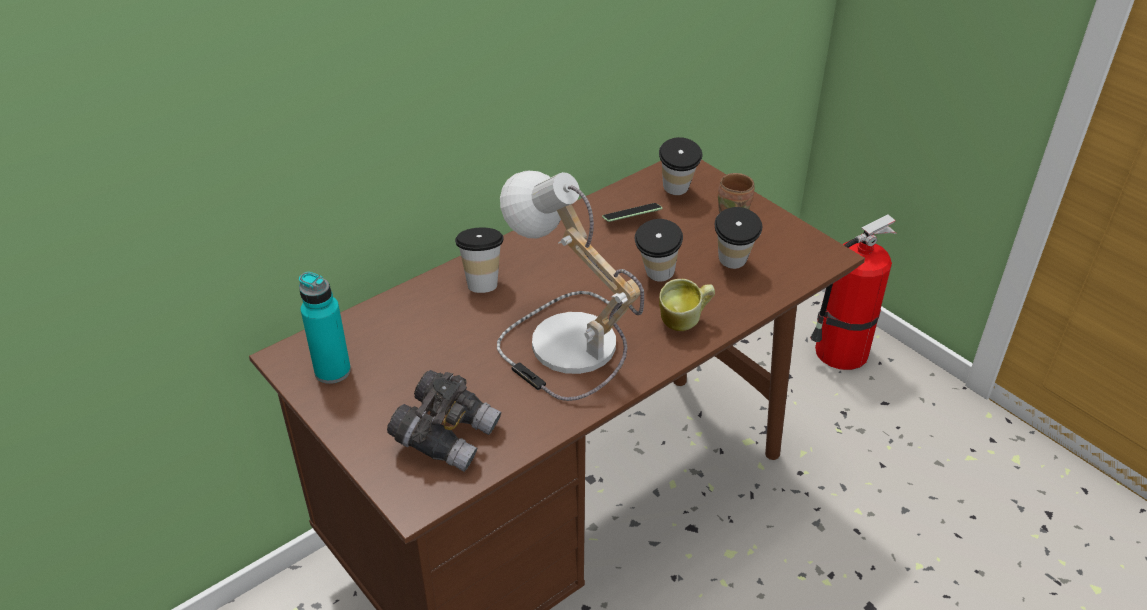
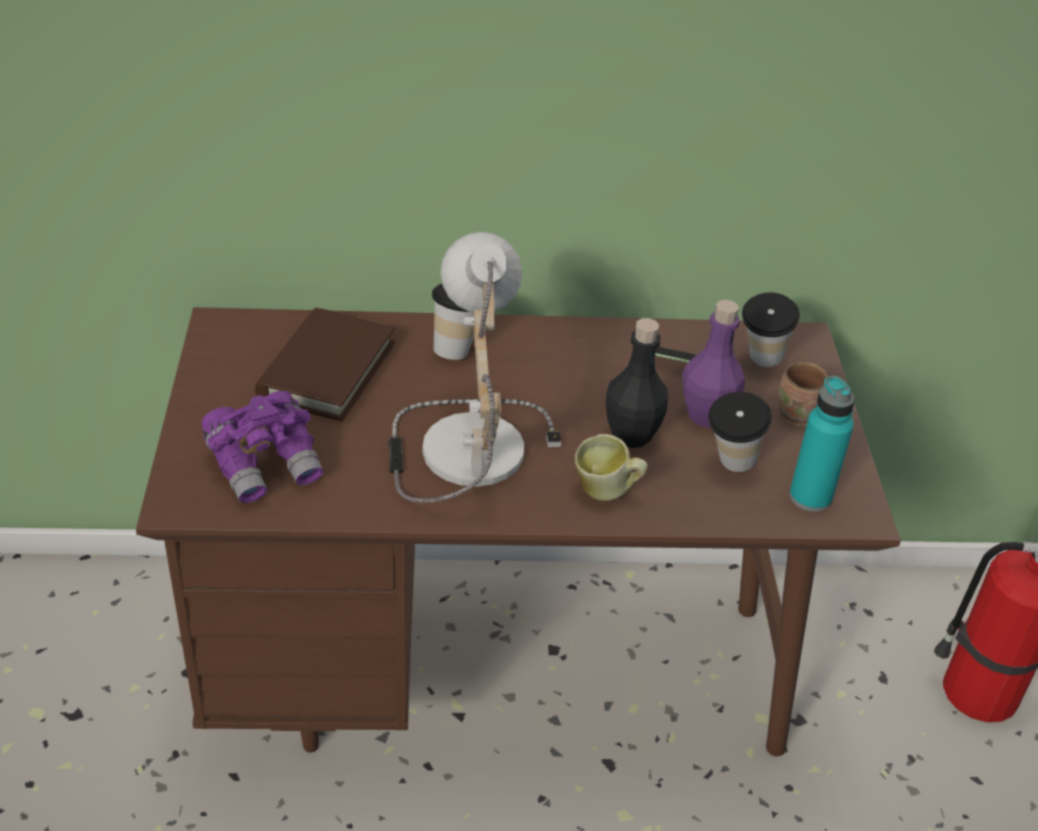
camera: 35 degrees right, 0 degrees up
turquoise bottle [299,272,351,384] -> turquoise bottle moved to [789,376,854,512]
grey binoculars [387,370,501,472] -> purple binoculars [201,391,324,504]
cup [635,219,683,281] -> black bottle [606,318,668,448]
none -> brown book [255,308,395,421]
none -> purple bottle [682,300,745,428]

